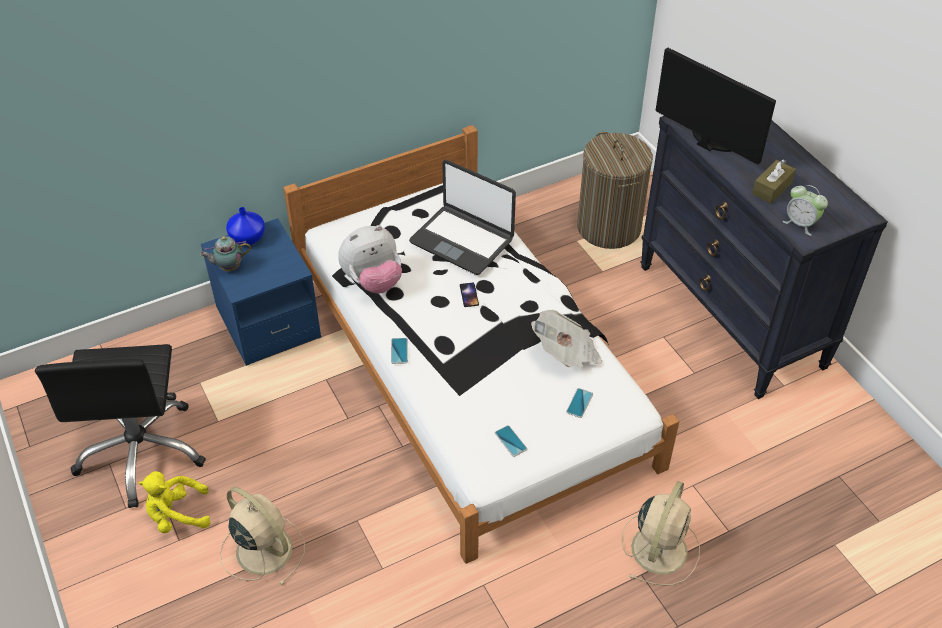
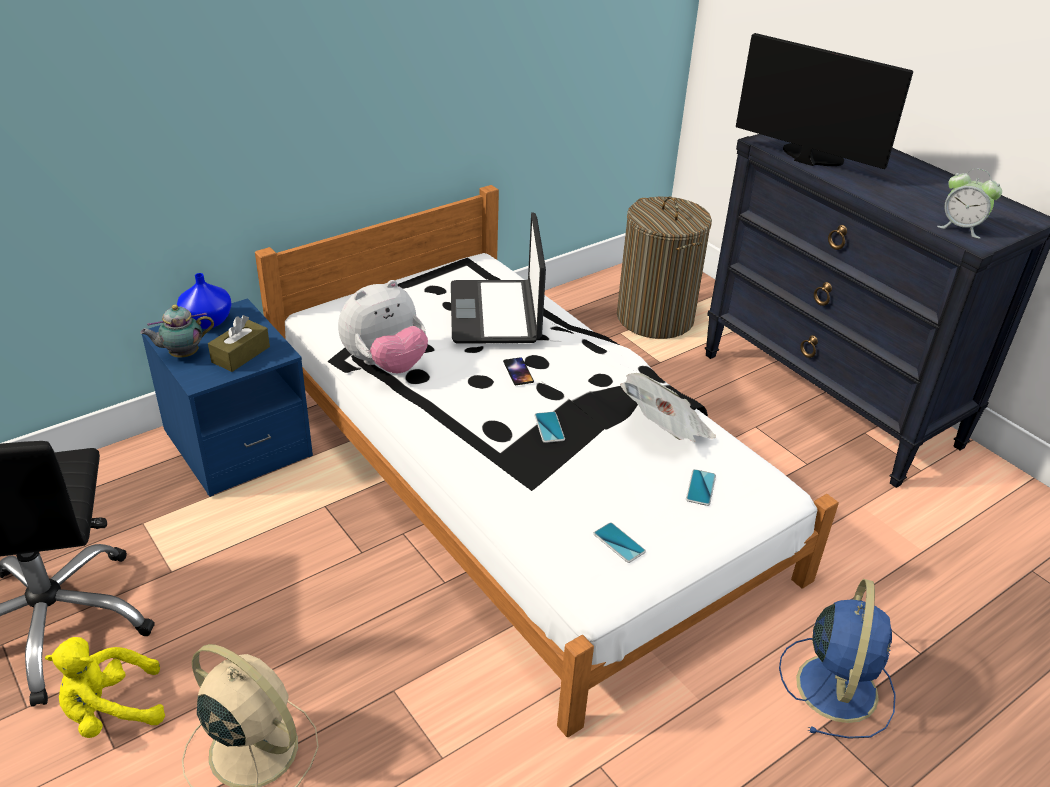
camera: 10 degrees left, 10 degrees down
phone [391,338,408,364] -> phone moved to [534,412,565,443]
laptop [409,160,516,275] -> laptop turned 60 degrees clockwise [451,212,546,344]
beige fan [622,481,700,586] -> blue fan [779,579,896,739]
brown tissue box [752,159,796,204] -> brown tissue box moved to [208,315,270,372]

